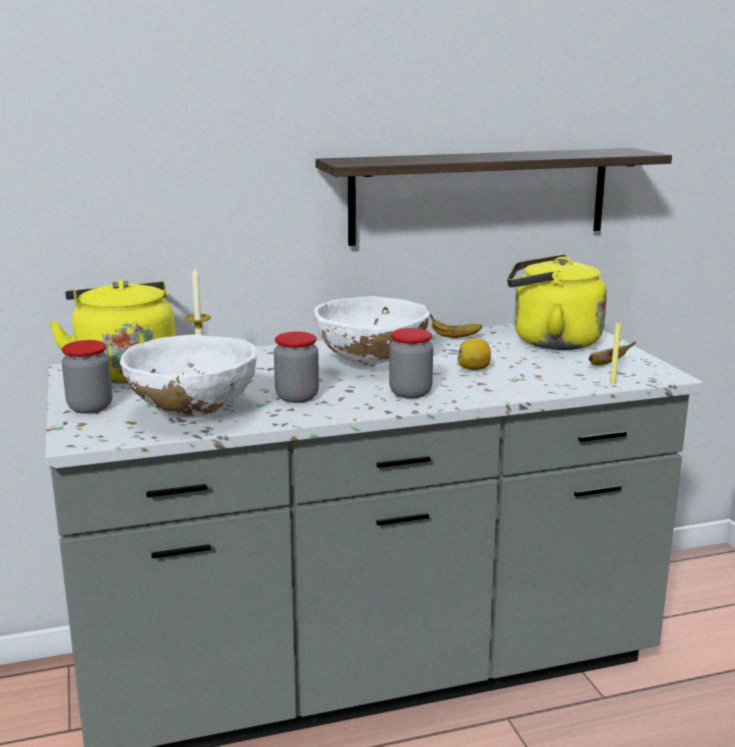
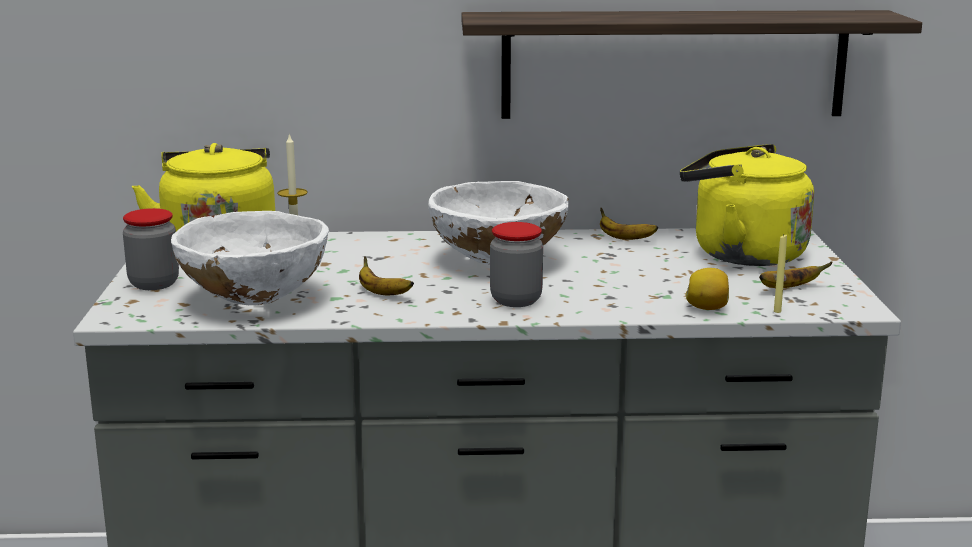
camera: 15 degrees right, 0 degrees up
jar [274,332,319,403] -> banana [359,256,414,295]
lemon [457,338,491,370] -> lemon moved to [686,268,729,310]

